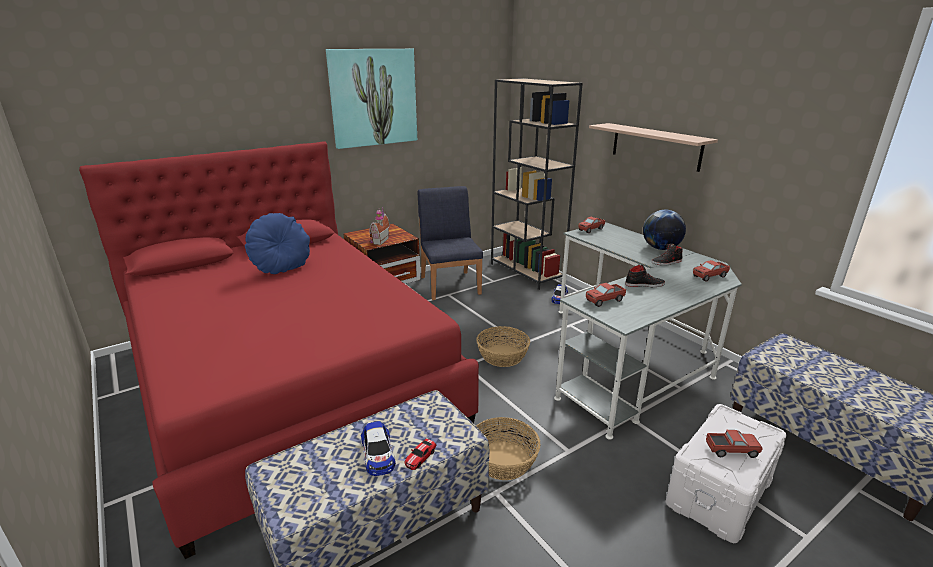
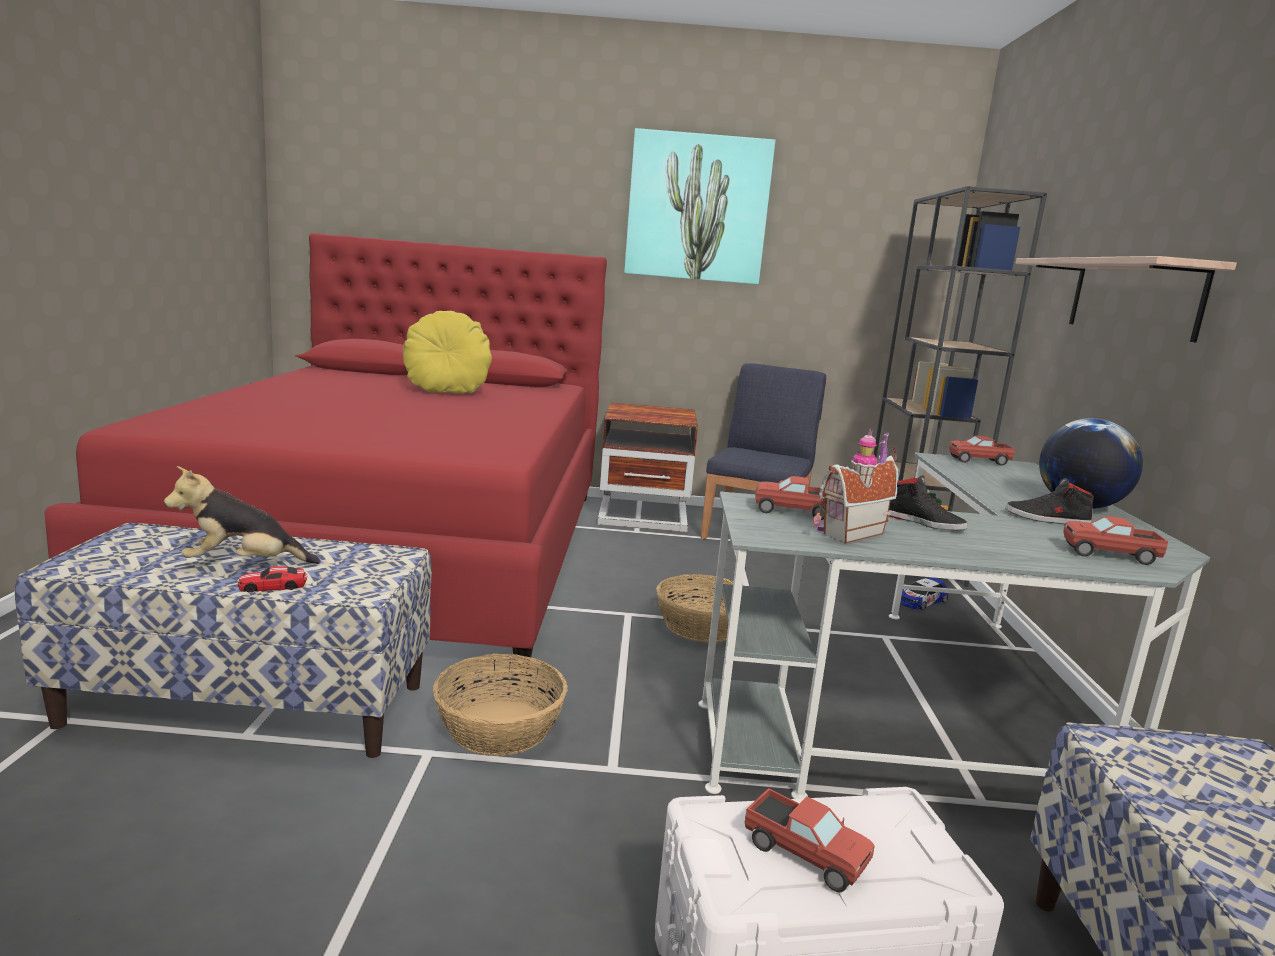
camera: 35 degrees right, 10 degrees down
blue pillow [245,213,310,274] -> yellow pillow [403,311,492,394]
toy car [361,421,396,476] -> plush toy [164,466,321,564]
toy house [369,207,390,245] -> toy house moved to [813,428,898,543]

